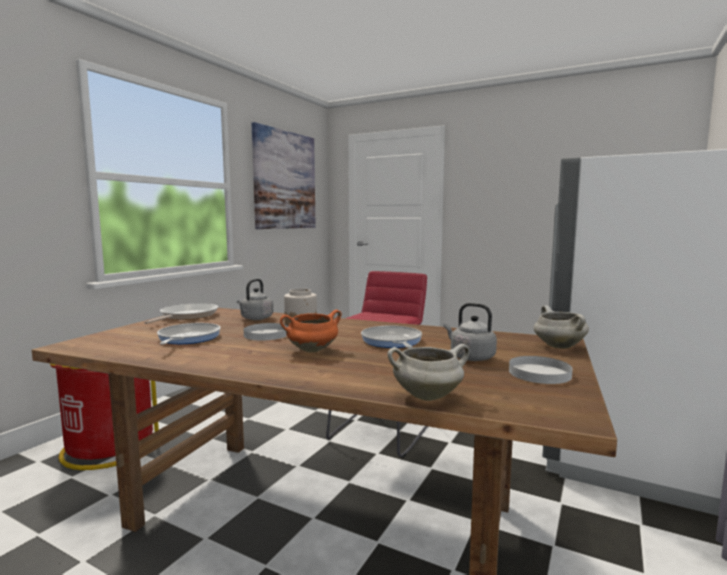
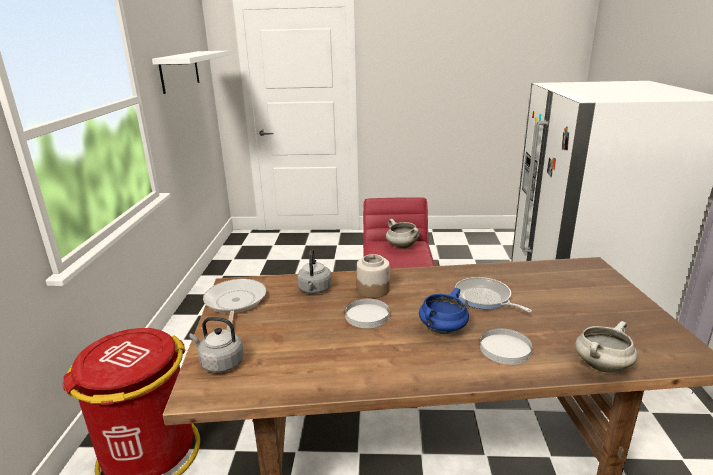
camera: 25 degrees left, 15 degrees up
frying pan [157,323,221,345] -> none
picture [252,122,316,229] -> white shelf [152,51,229,94]
orange cooking pot [280,310,342,352] -> blue cooking pot [419,288,469,334]
grey kettle [443,303,497,361] -> grey kettle moved to [189,317,244,373]
white plate [509,356,573,384] -> white plate moved to [480,328,532,365]
white cooking pot [534,305,589,349] -> white cooking pot moved to [386,219,420,249]

